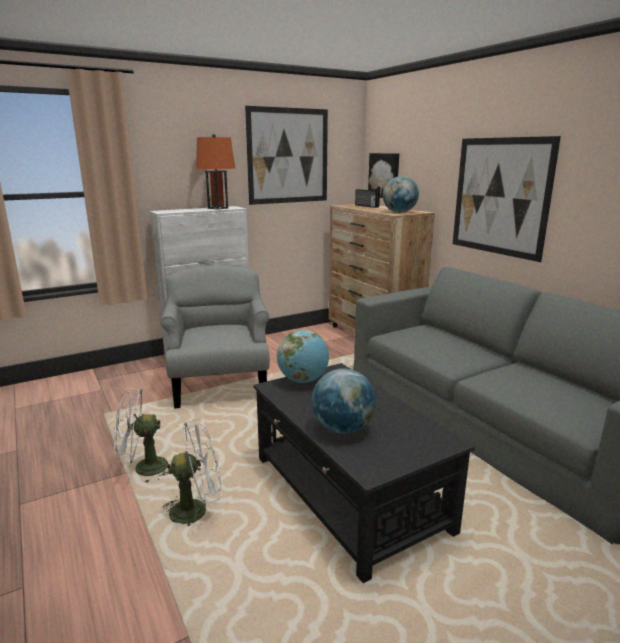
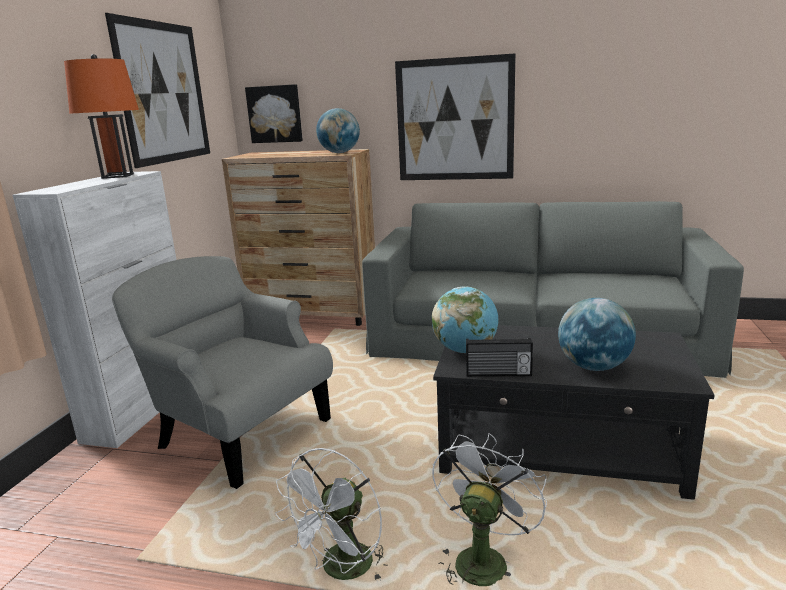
camera: 45 degrees left, 0 degrees up
radio [355,189,380,208] -> radio moved to [466,338,533,377]

